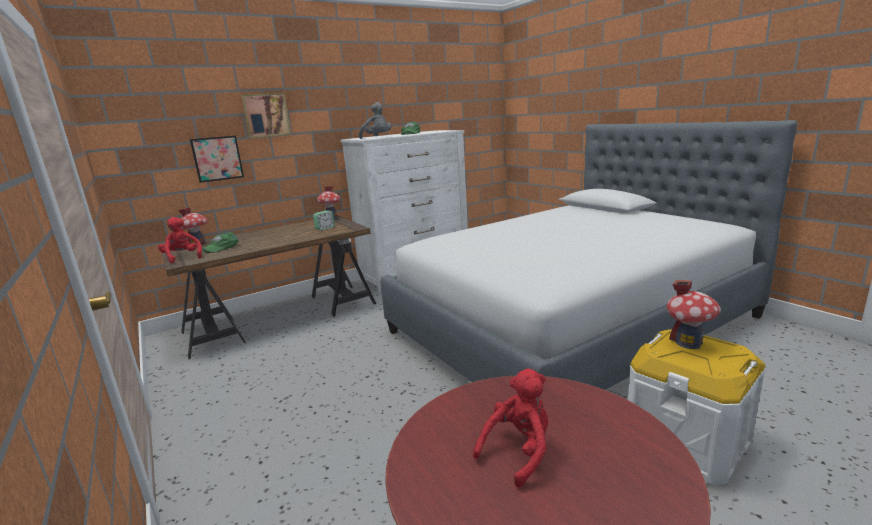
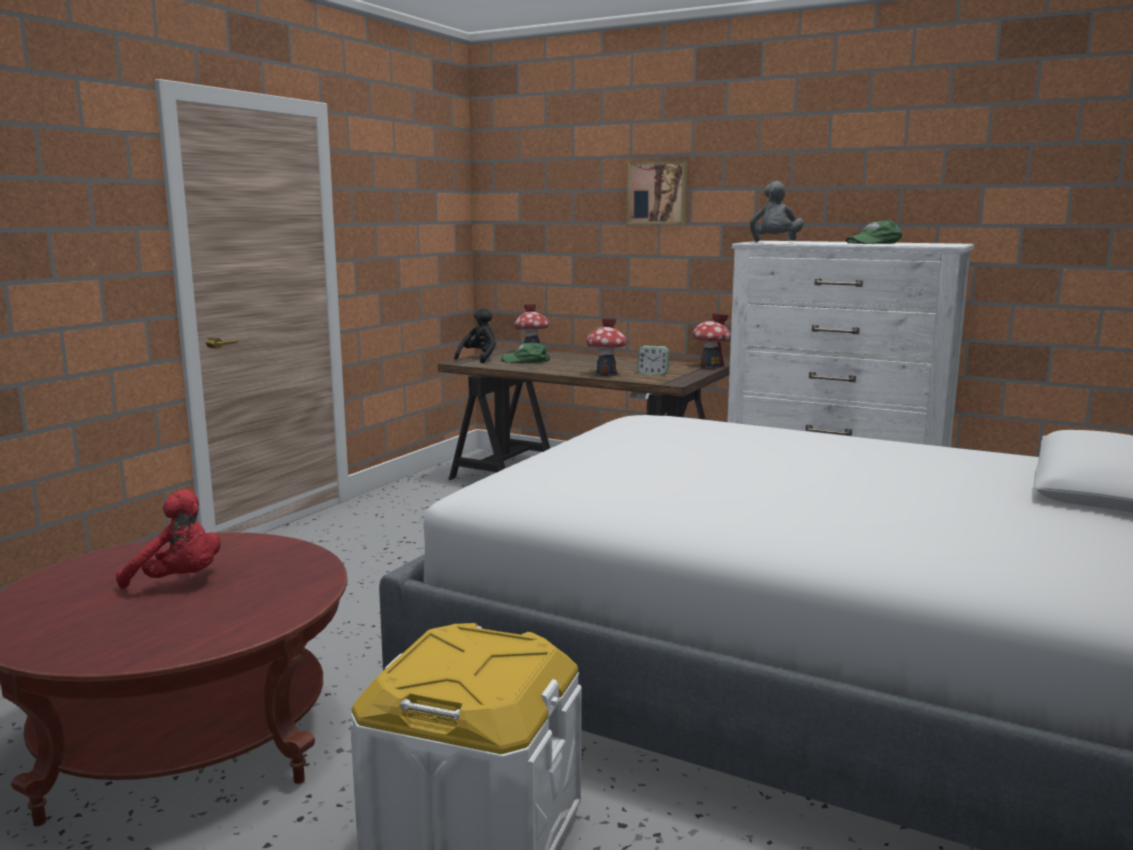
camera: 60 degrees right, 5 degrees down
red plush toy [158,217,202,263] -> black plush toy [454,308,496,363]
picture [190,136,244,183] -> none
toy house [667,280,721,349] -> toy house moved to [586,318,627,376]

